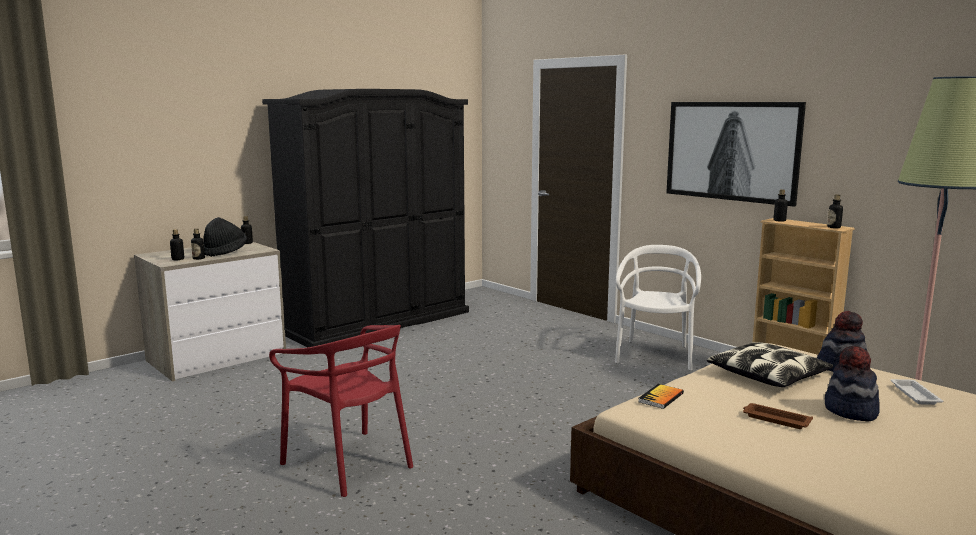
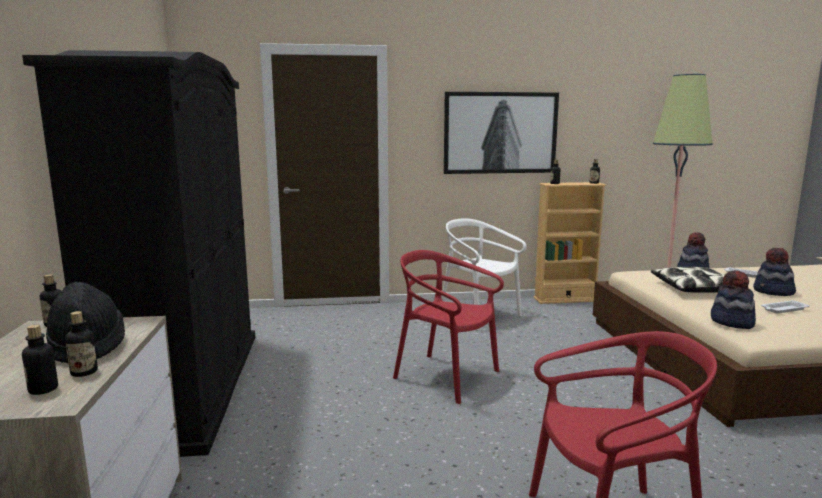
camera: 55 degrees left, 0 degrees up
book [638,384,684,409] -> hat [711,270,756,329]
brown tray [743,403,813,429] -> white tray [761,300,810,314]
none -> red chair [393,250,504,404]

